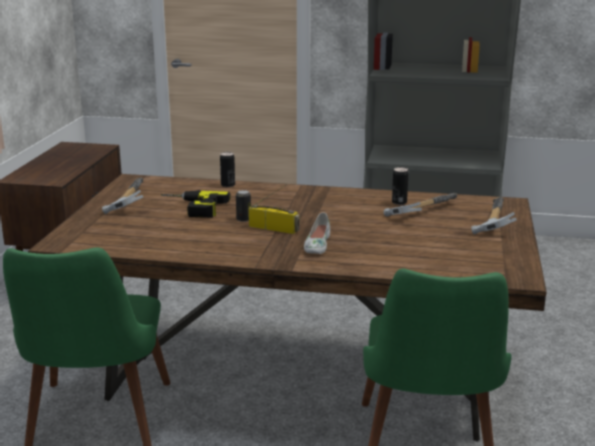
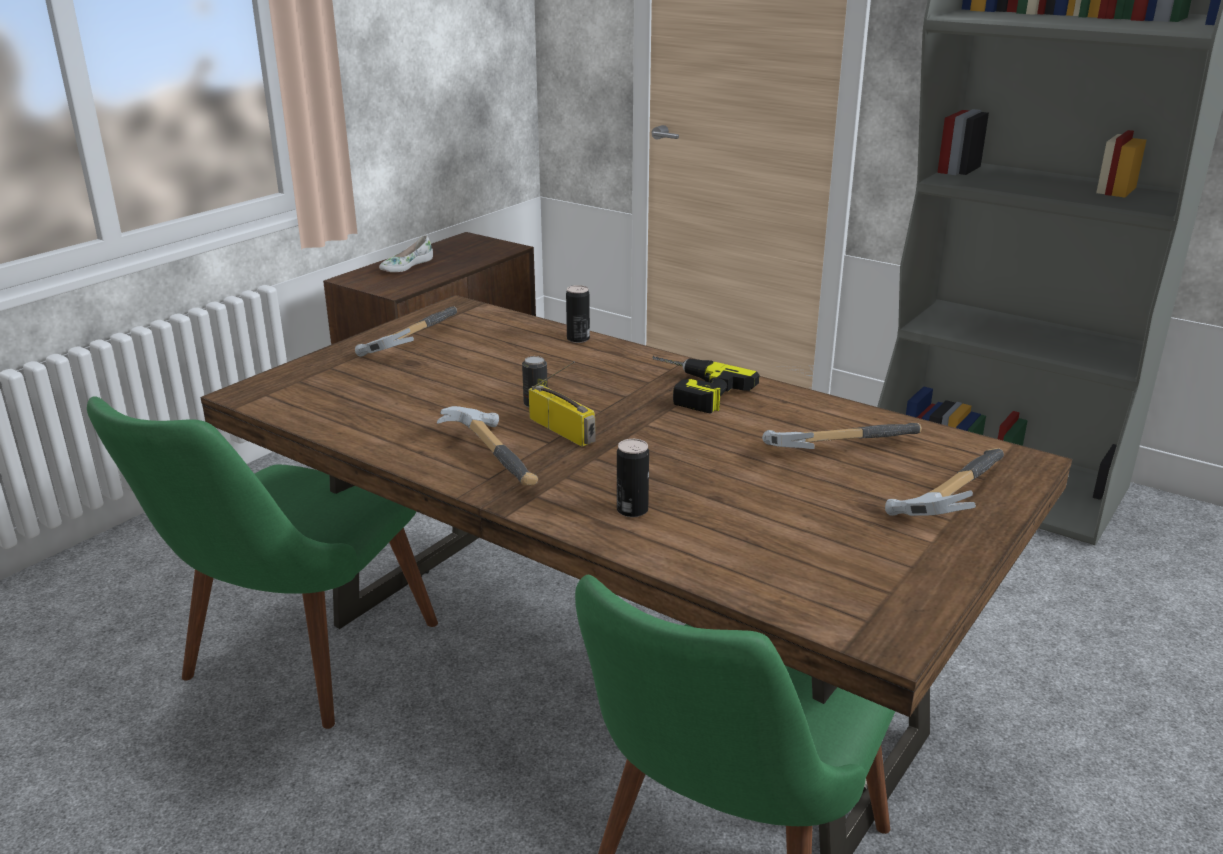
camera: 25 degrees right, 5 degrees up
power drill [161,190,231,218] -> power drill moved to [652,356,760,414]
white shoe [304,212,330,254] -> white shoe moved to [379,235,433,272]
can [392,167,409,205] -> can moved to [617,439,649,517]
none -> hammer [437,406,538,486]

